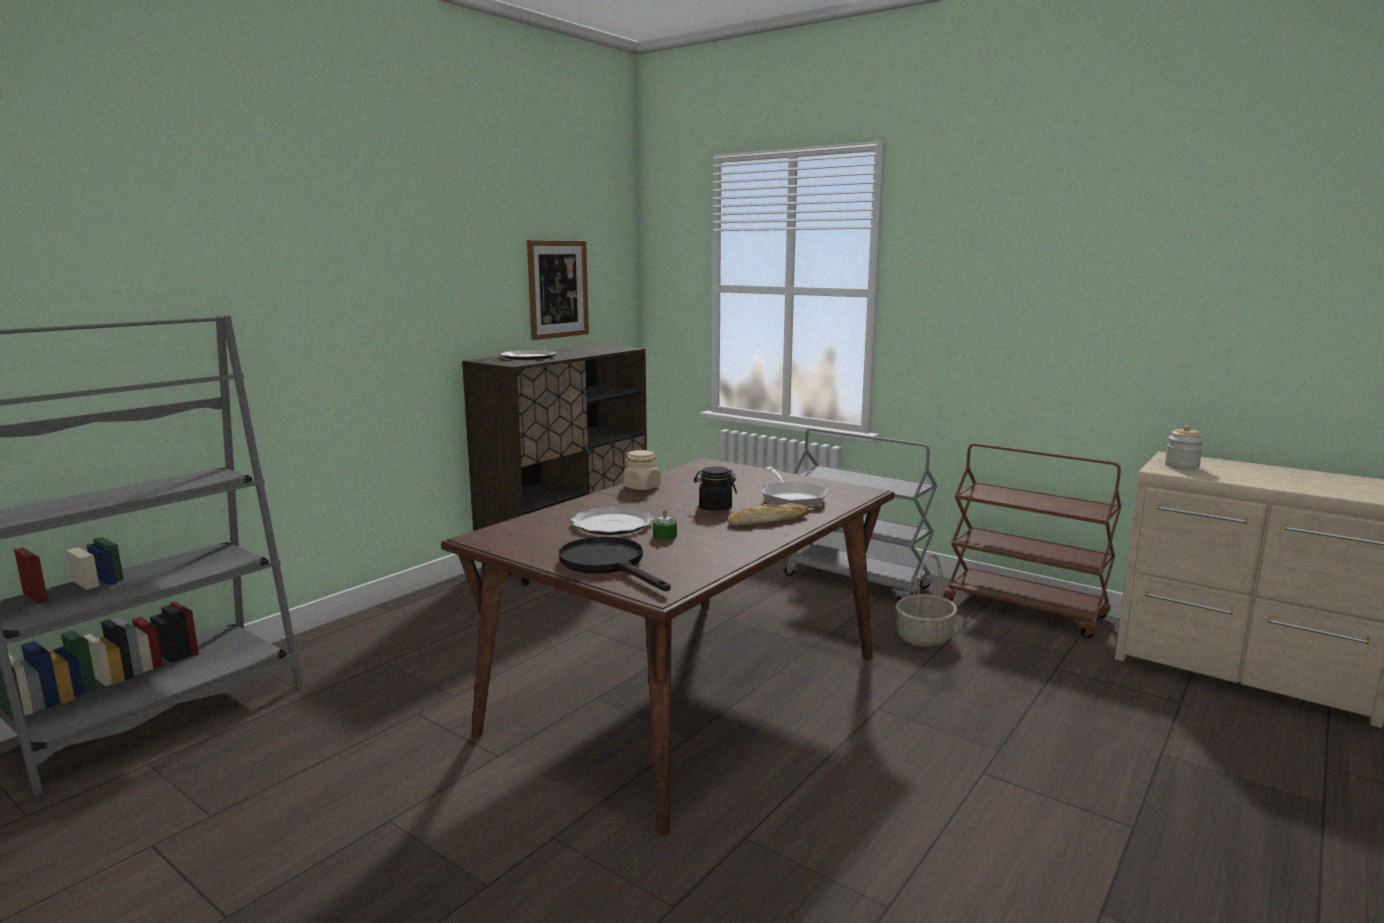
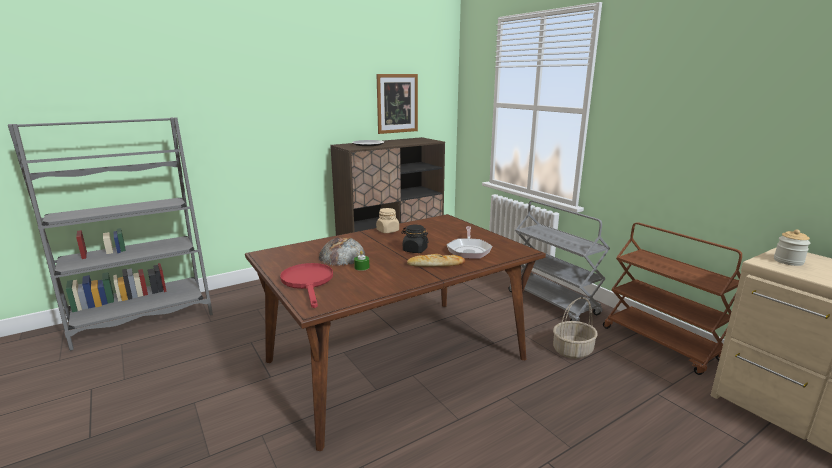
camera: 20 degrees right, 5 degrees up
black frying pan [559,537,670,591] -> red frying pan [280,263,333,308]
plate [571,507,654,535] -> bread [319,237,365,266]

